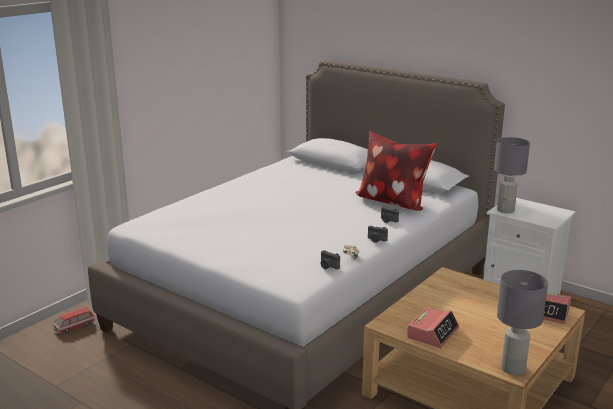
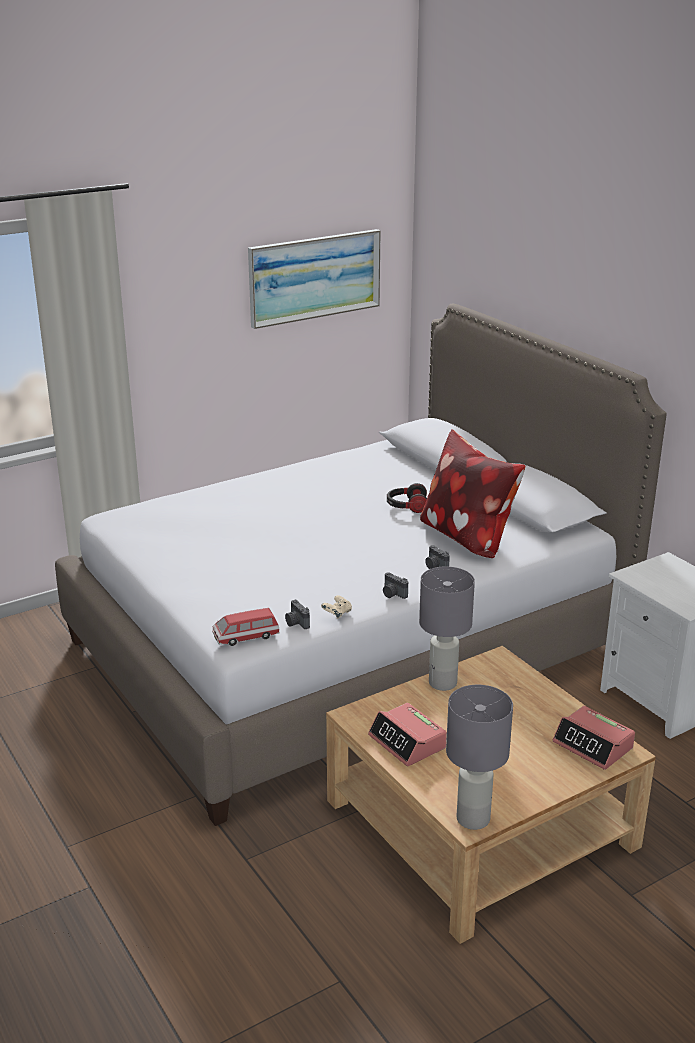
camera: 20 degrees right, 5 degrees up
toy car [53,307,95,333] -> toy car moved to [212,608,280,646]
alarm clock [407,307,459,348] -> alarm clock turned 90 degrees clockwise [368,703,447,766]
grey table lamp [494,137,530,214] -> grey table lamp moved to [419,566,475,691]
none -> picture [248,229,381,329]
none -> headphones [387,483,427,513]

